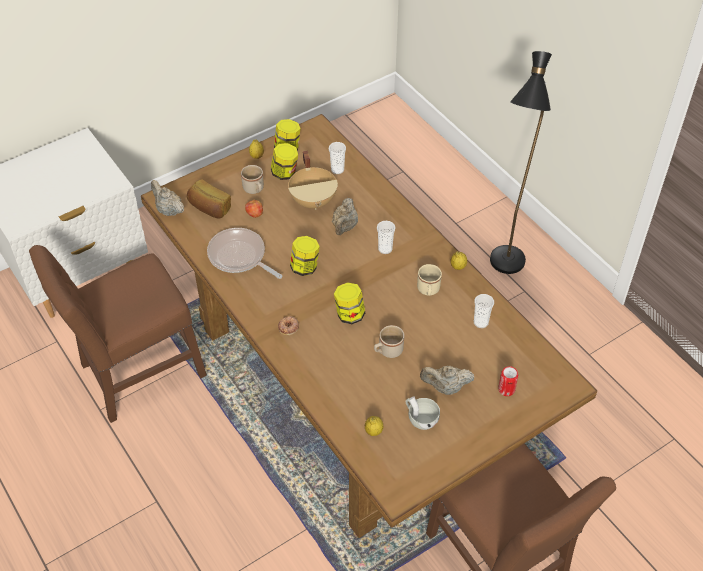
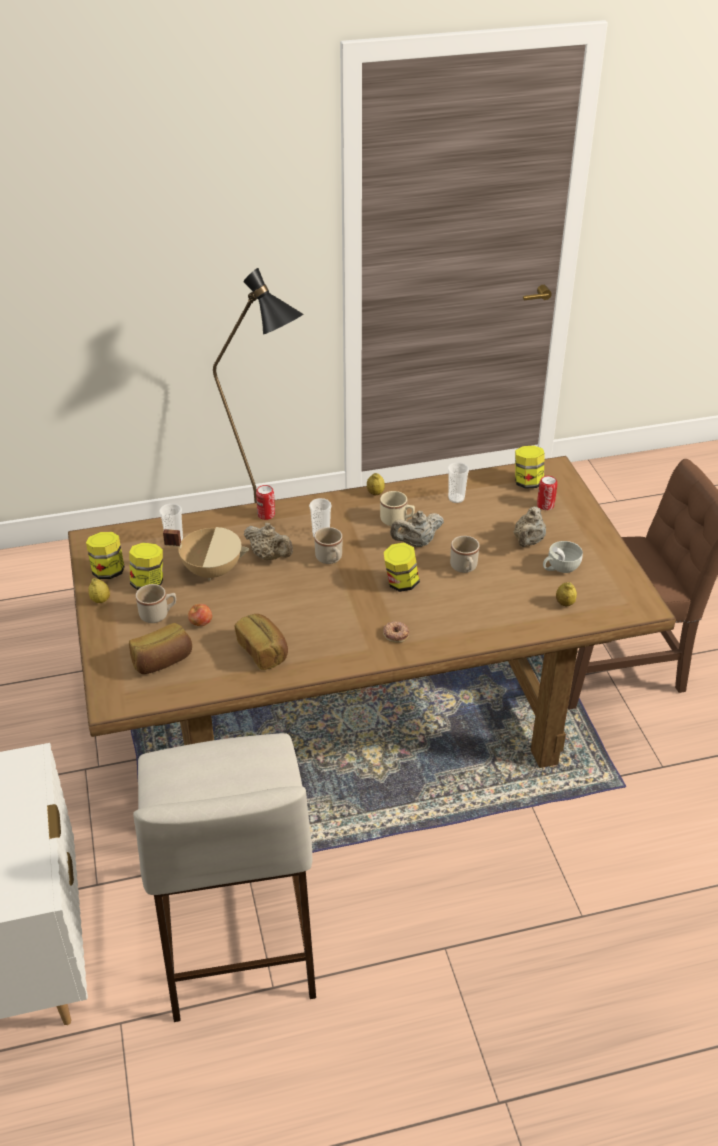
camera: 70 degrees left, 10 degrees down
brown chair [29,245,207,423] -> beige stool [133,733,316,1022]
beige teapot [151,180,184,216] -> beige teapot moved to [390,511,444,547]
frying pan [207,228,283,279] -> bread [235,614,288,670]
jar [290,236,320,276] -> jar moved to [515,446,545,489]
none -> can [256,485,275,520]
none -> beige mug [314,527,343,564]

